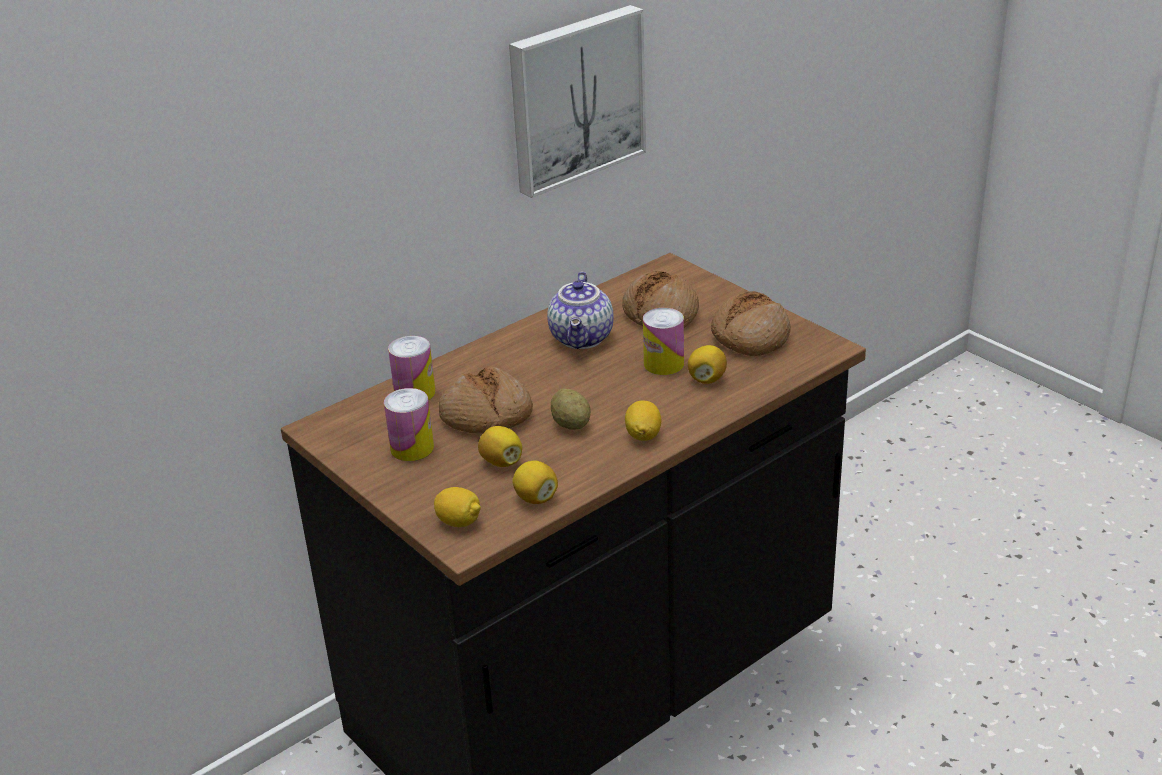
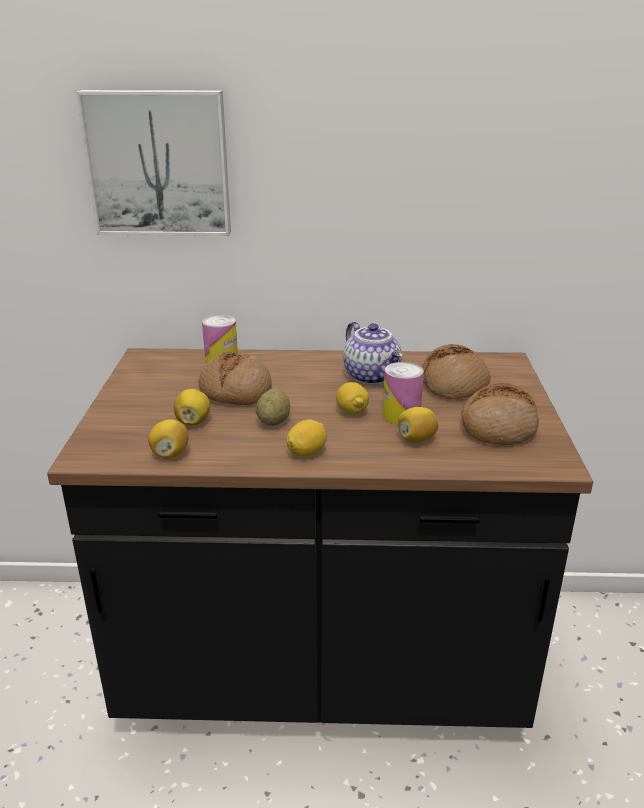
camera: 40 degrees right, 5 degrees down
can [384,388,434,461] -> none
lemon [434,487,481,527] -> lemon moved to [336,382,369,415]
picture [509,5,646,198] -> picture moved to [76,90,231,236]
teapot [547,271,614,349] -> teapot turned 75 degrees counterclockwise [343,322,403,385]

